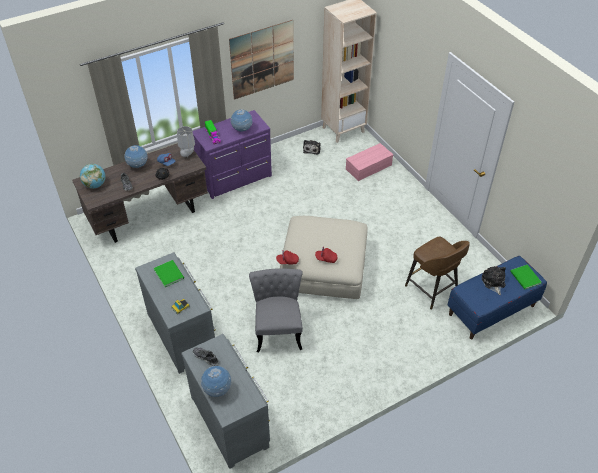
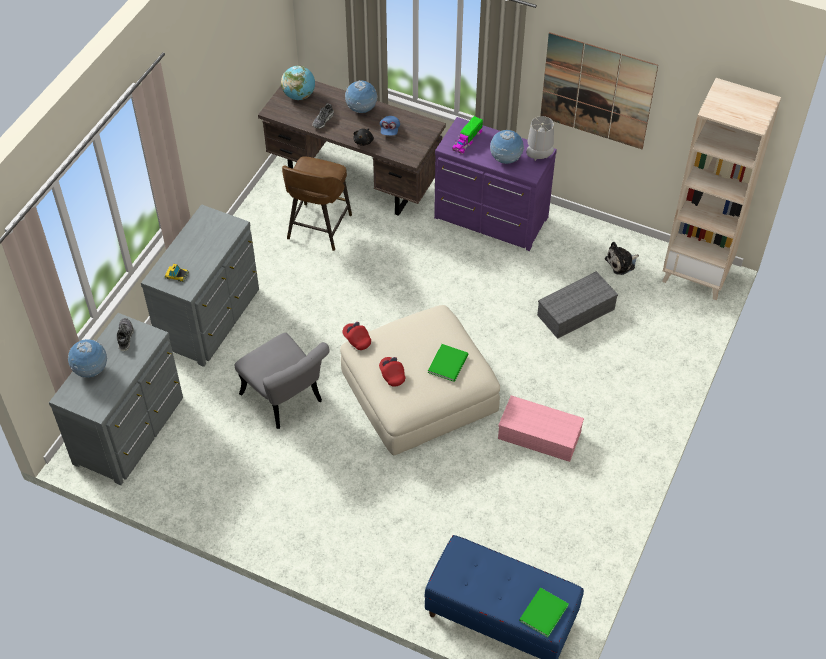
camera: 55 degrees right, 5 degrees up
green book [154,260,184,287] -> green book moved to [428,344,468,382]
grey table lamp [177,126,195,158] -> grey table lamp moved to [526,116,554,161]
grey chair [249,268,303,352] -> grey chair turned 90 degrees clockwise [235,333,330,429]
pink storage box [346,143,394,181] -> pink storage box moved to [498,395,584,462]
brown stool [405,236,470,309] -> brown stool moved to [282,157,352,251]
plush toy [482,266,506,295] -> none
none -> grey storage box [537,271,618,339]

